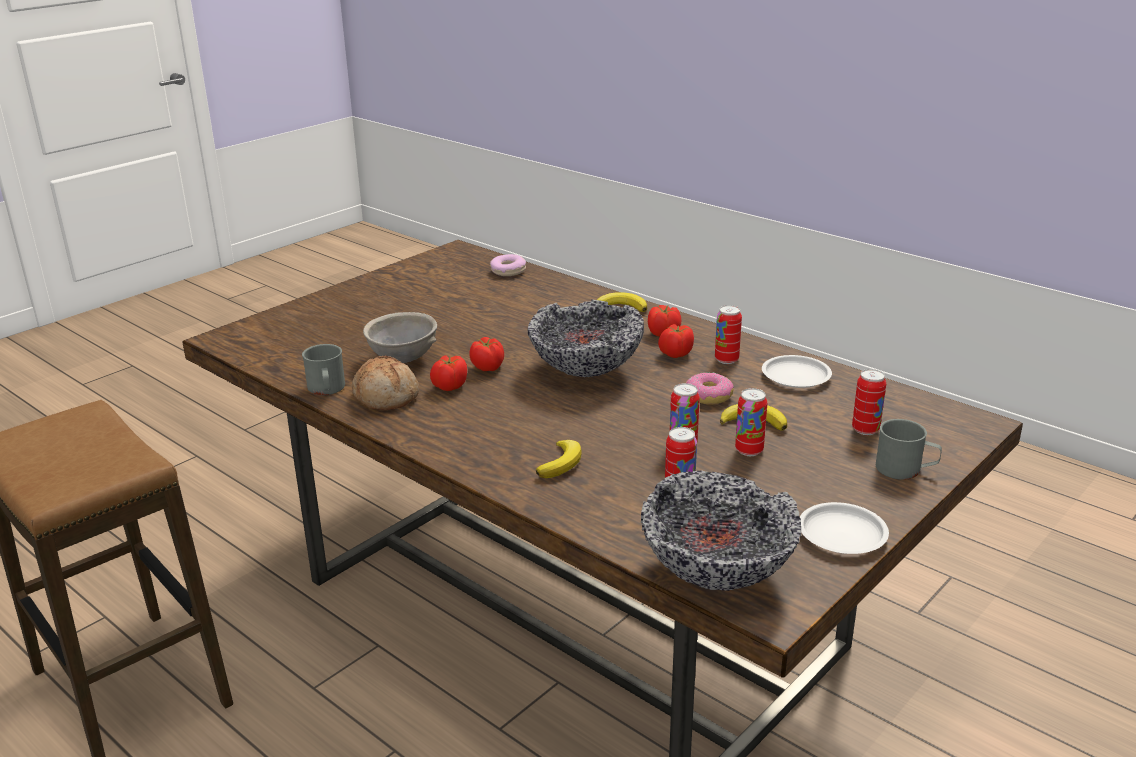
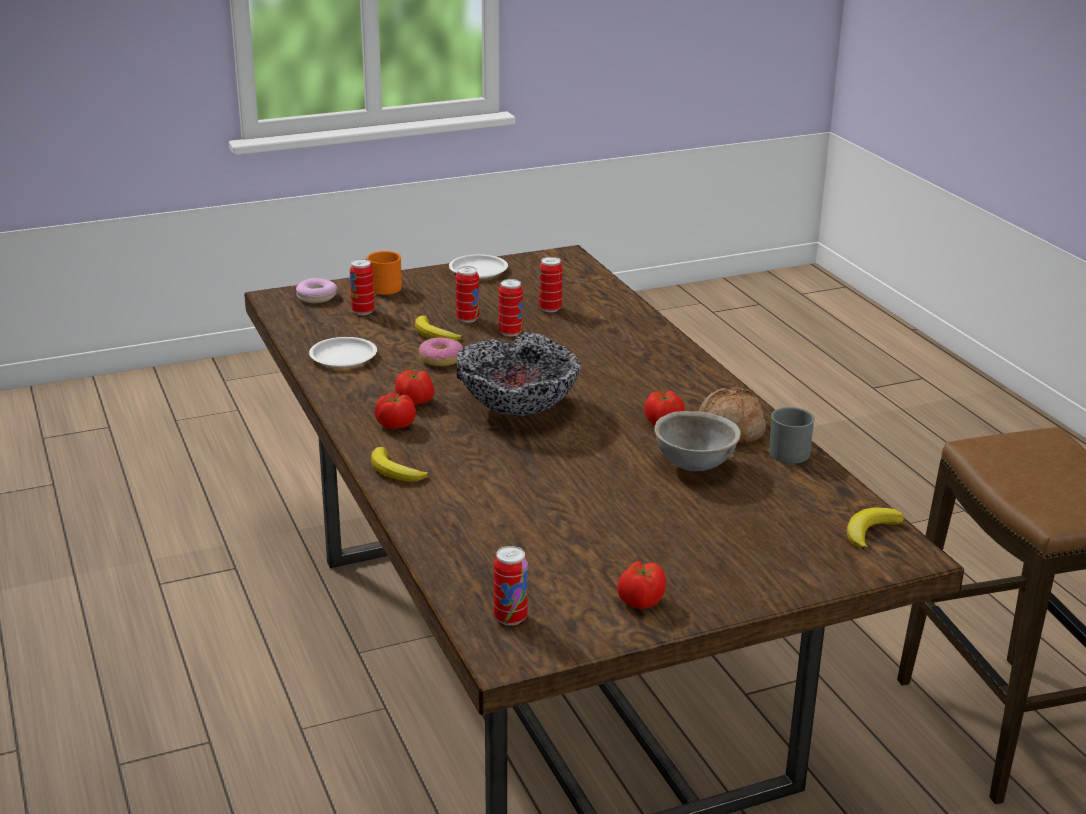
camera: 155 degrees left, 0 degrees up
tomato [469,337,504,371] -> tomato moved to [617,561,666,609]
donut [490,254,526,276] -> donut moved to [296,278,338,303]
banana [536,440,582,478] -> banana moved to [847,507,904,551]
bowl [641,470,801,591] -> none
can [715,305,742,364] -> can moved to [494,546,528,625]
grey mug [876,419,942,480] -> orange mug [366,251,402,295]

